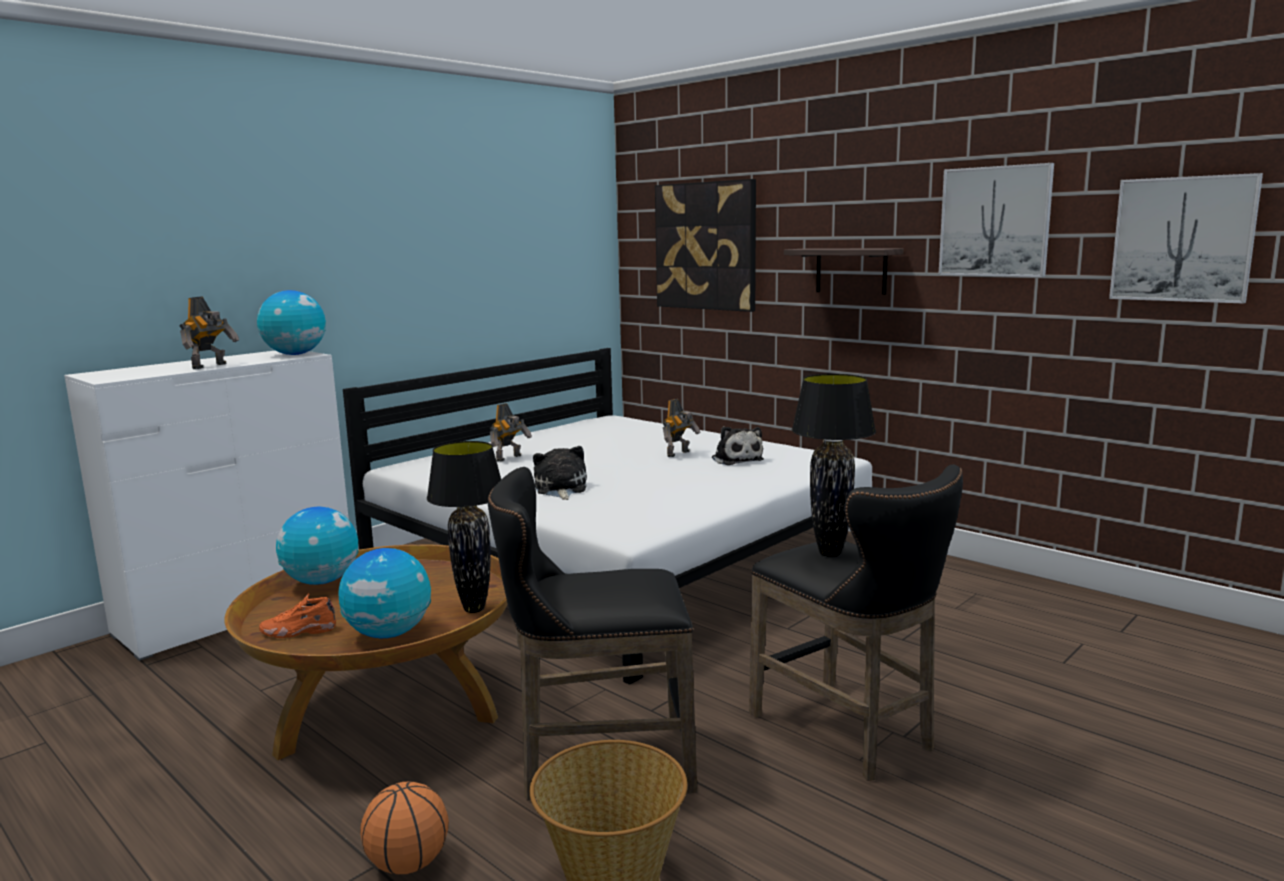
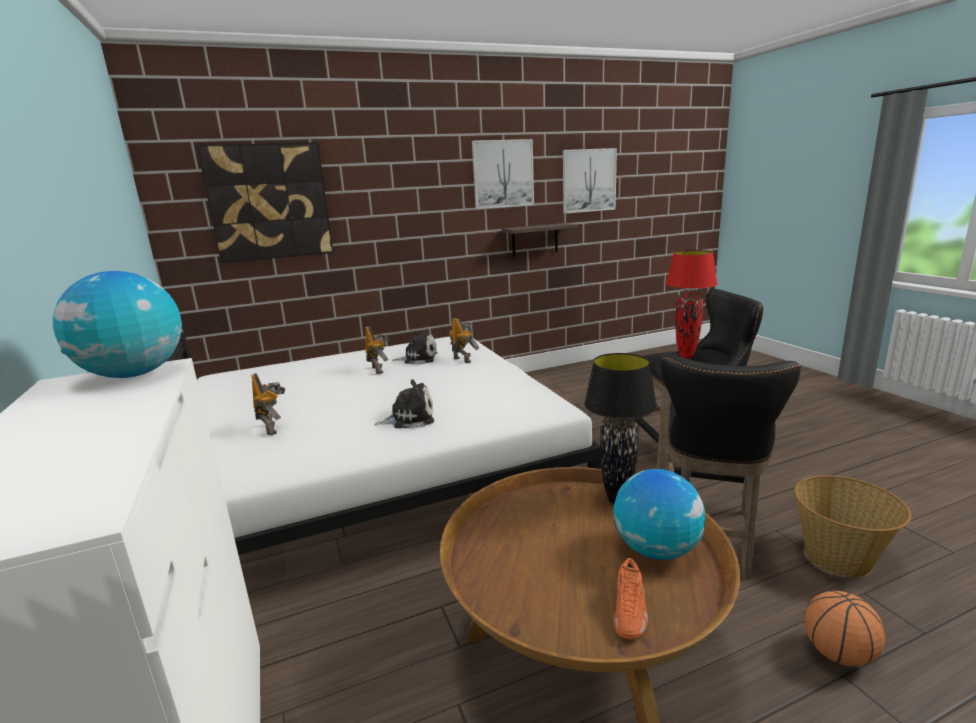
camera: 65 degrees left, 5 degrees up
toy robot [179,296,239,369] -> toy robot moved to [449,318,479,363]
globe [276,507,359,585] -> none
plush toy [533,446,587,500] -> plush toy turned 150 degrees clockwise [374,379,434,428]
shelf [784,248,904,295] -> shelf moved to [502,223,578,257]
black table lamp [792,374,876,557] -> red table lamp [666,250,717,359]

